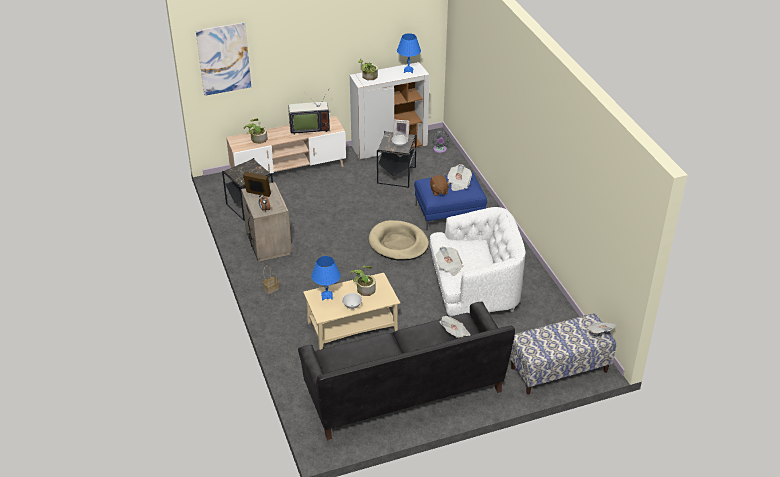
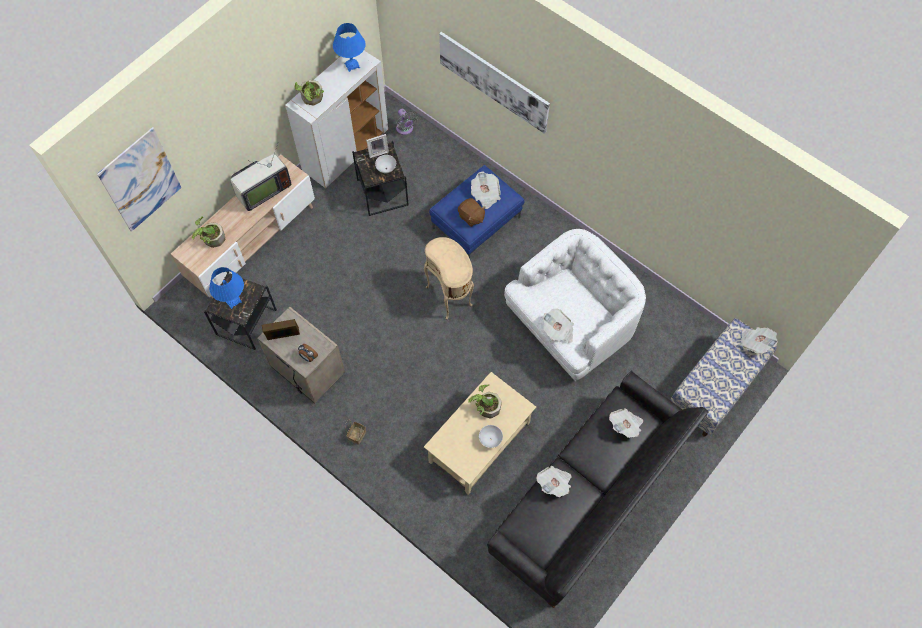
camera: 30 degrees left, 25 degrees up
blue table lamp [311,256,341,300] -> blue table lamp moved to [209,267,244,309]
beige dog bed [369,220,429,261] -> beige side table [424,237,474,320]
none -> picture [439,32,550,134]
none -> newspaper [537,466,572,497]

